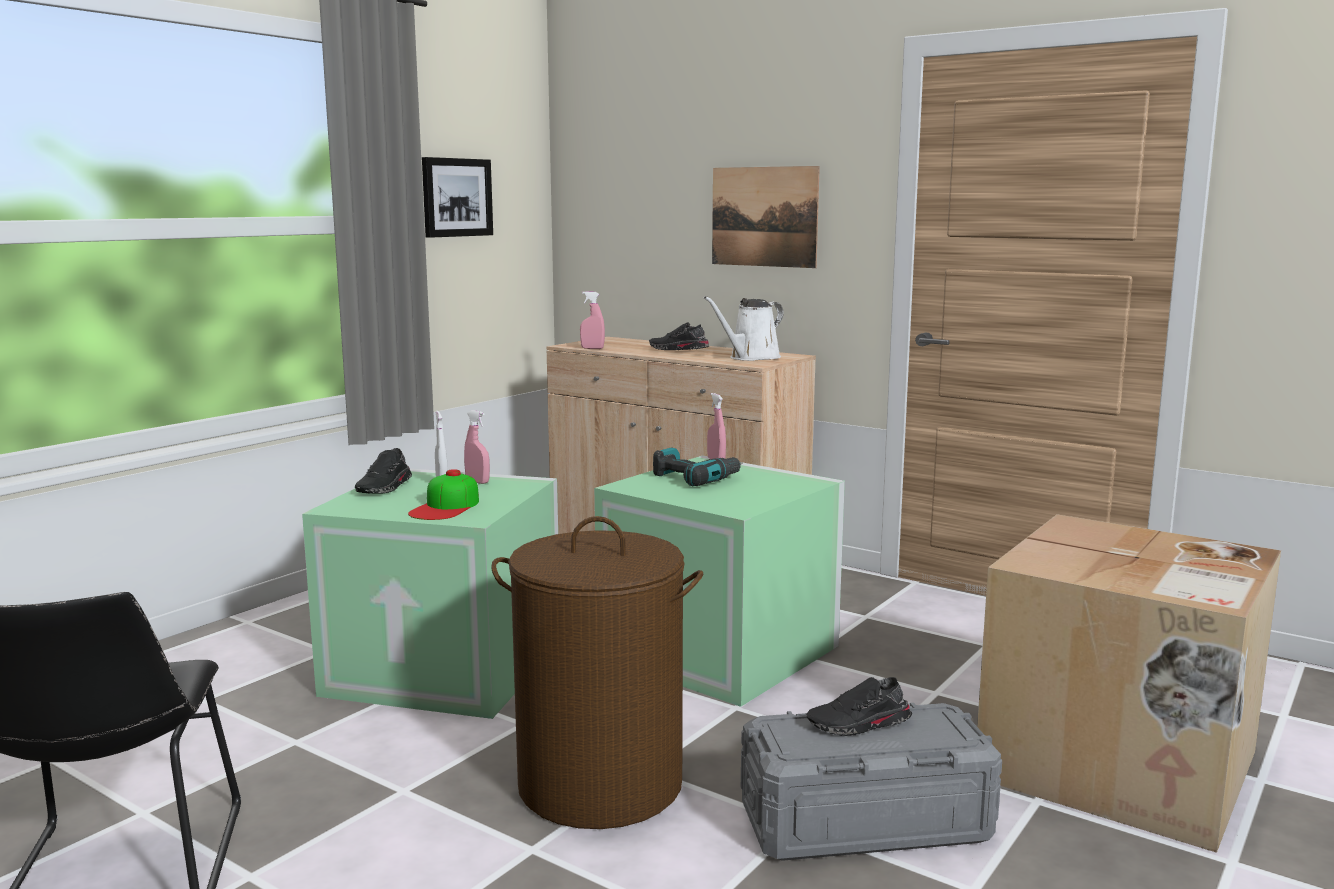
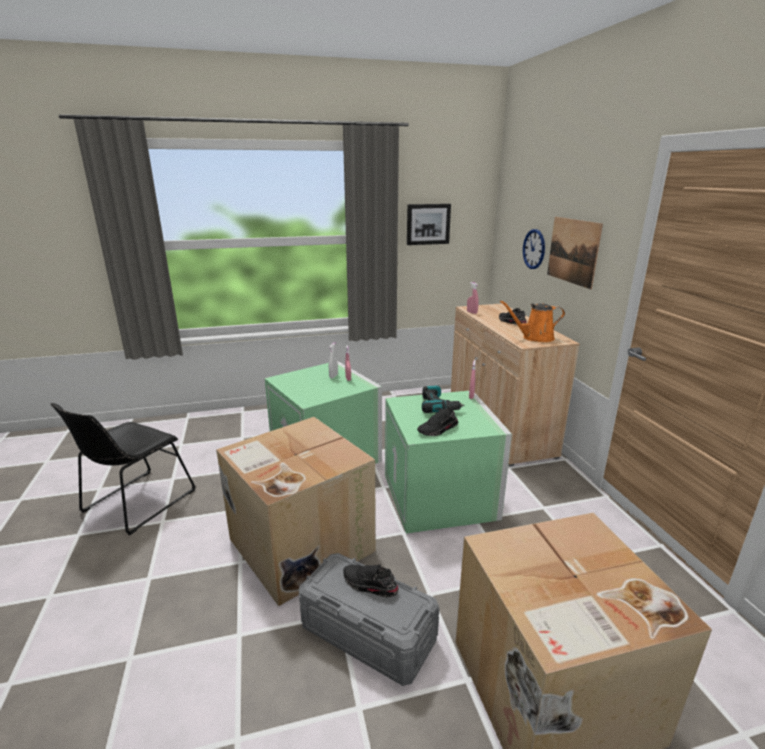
camera: 40 degrees right, 10 degrees up
black shoe [355,448,412,494] -> black shoe moved to [417,407,458,436]
cap [408,469,479,520] -> none
brown laundry basket [491,516,703,829] -> cardboard box [216,417,376,606]
white watering can [704,296,784,361] -> orange watering can [500,301,565,342]
none -> wall clock [523,229,545,269]

